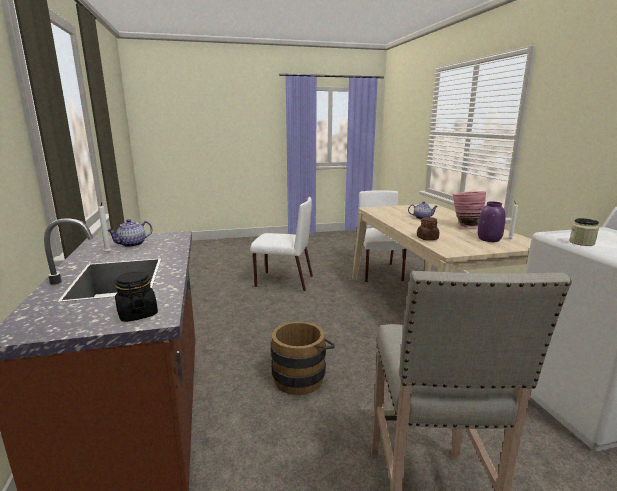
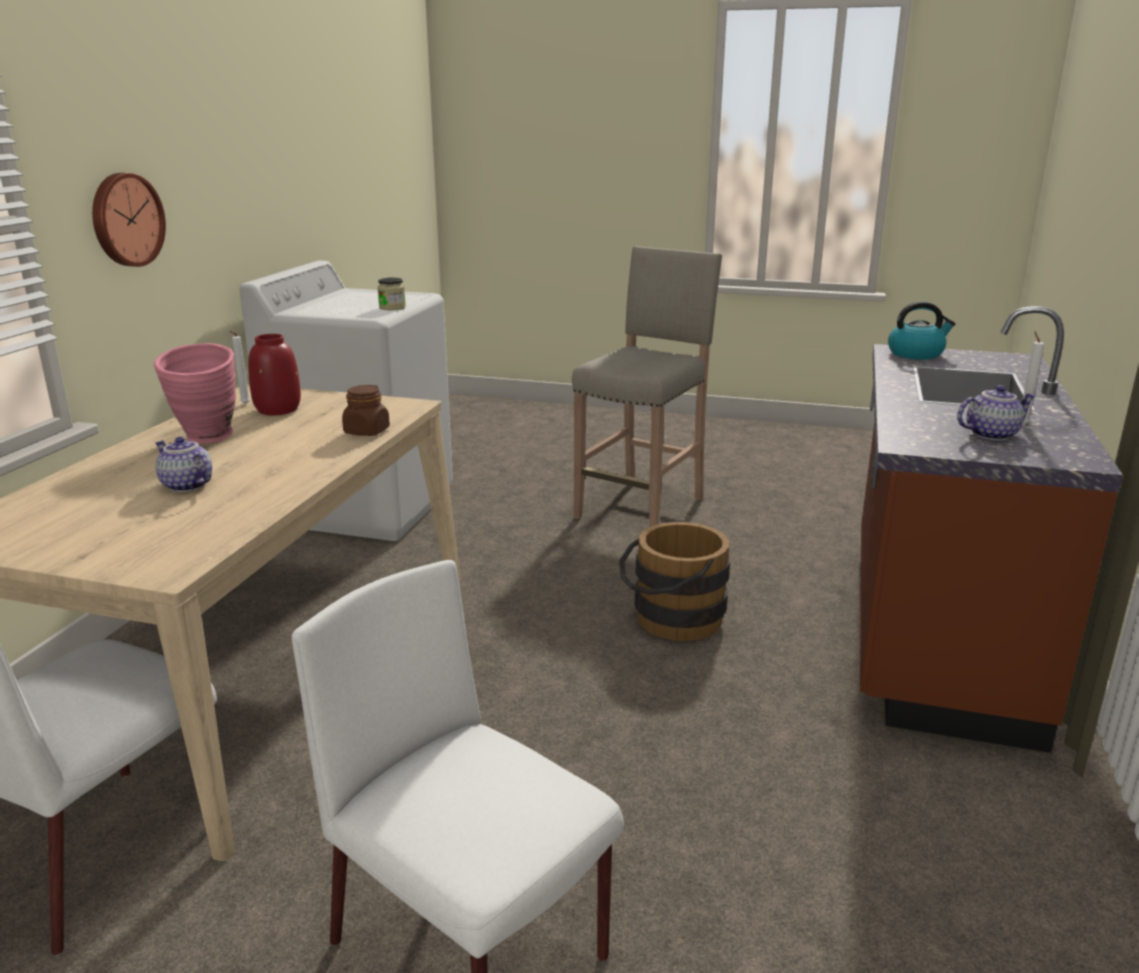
camera: 150 degrees left, 5 degrees up
black jar [115,271,158,322] -> kettle [888,301,956,360]
purple vase [478,201,505,242] -> red vase [248,334,301,415]
none -> wall clock [92,173,166,267]

